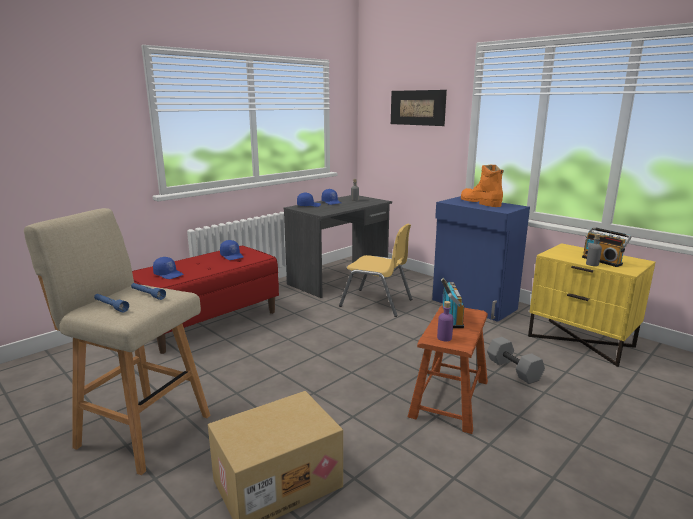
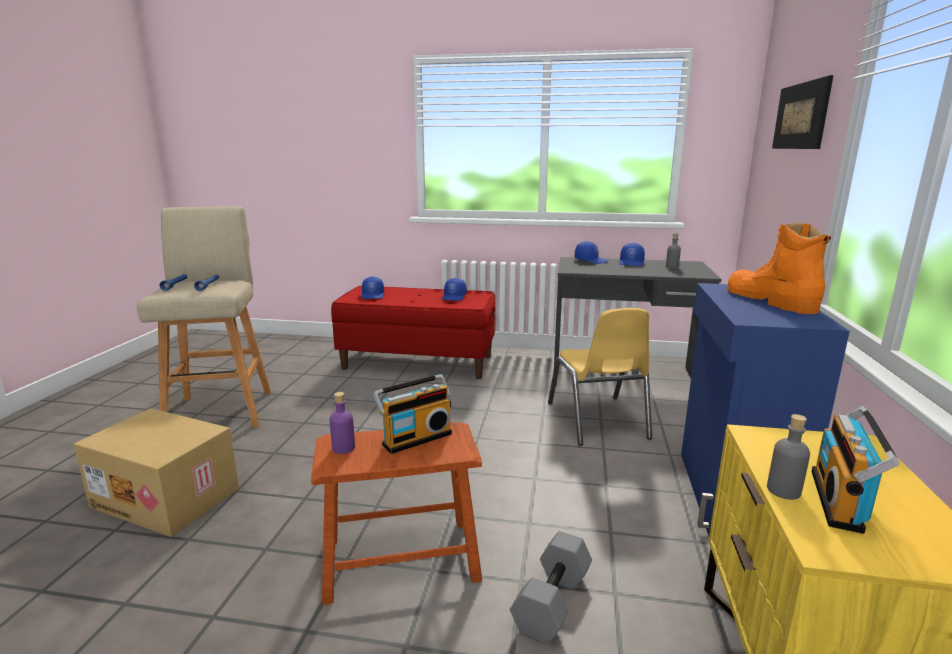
camera: 55 degrees right, 0 degrees up
orange boot [461,165,504,207] -> orange boot turned 45 degrees counterclockwise [727,223,831,314]

